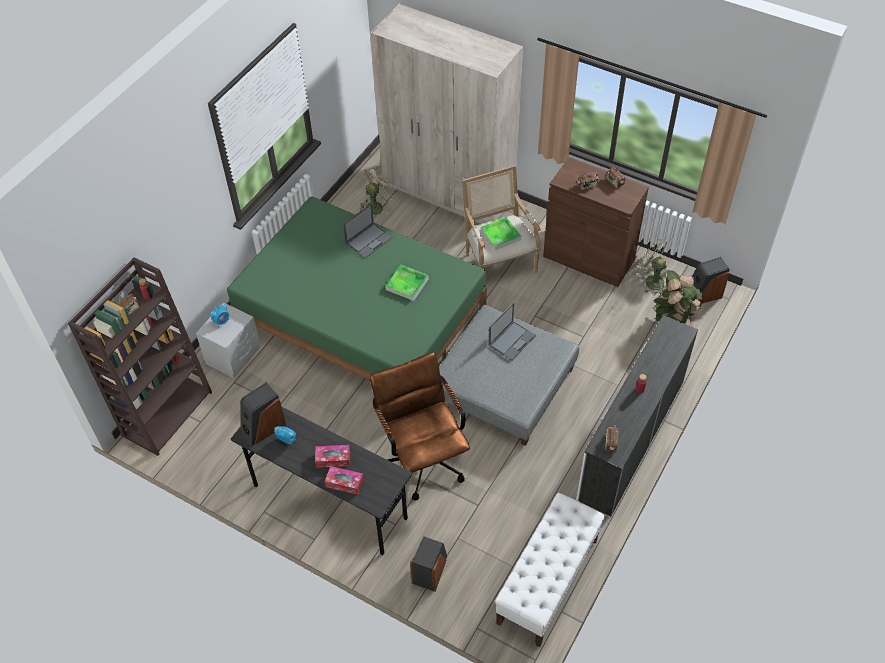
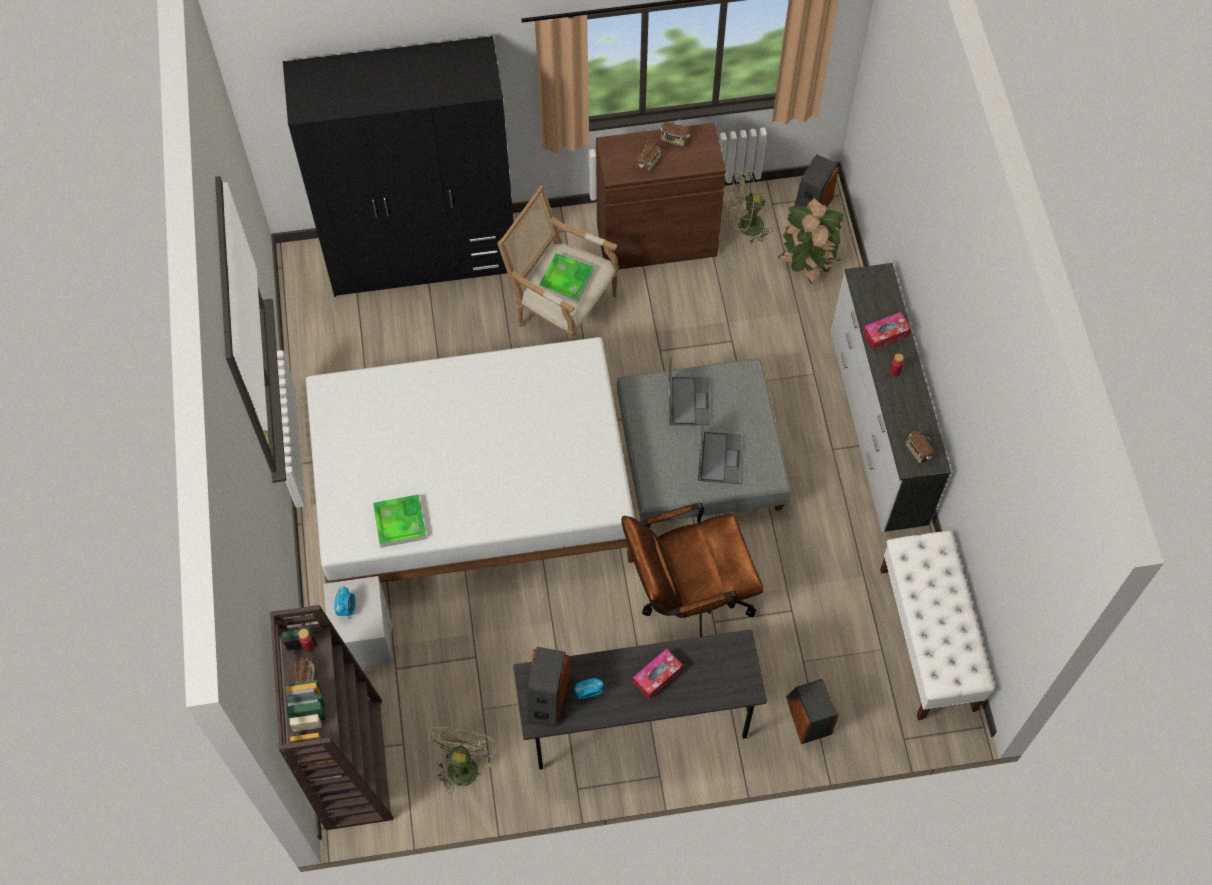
camera: 40 degrees left, 10 degrees up
green bed [227,196,487,380] -> white bed [306,337,635,583]
tissue box [325,466,364,495] -> tissue box moved to [863,312,911,350]
laptop [343,204,392,258] -> laptop moved to [698,412,742,484]
green fan [359,165,395,215] -> green fan moved to [427,727,497,794]
brown office chair [370,352,470,501] -> brown office chair turned 45 degrees counterclockwise [621,503,763,637]
beige wardrobe [371,4,523,224] -> black wardrobe [283,36,514,297]
tray [385,265,428,301] -> tray moved to [373,494,427,548]

